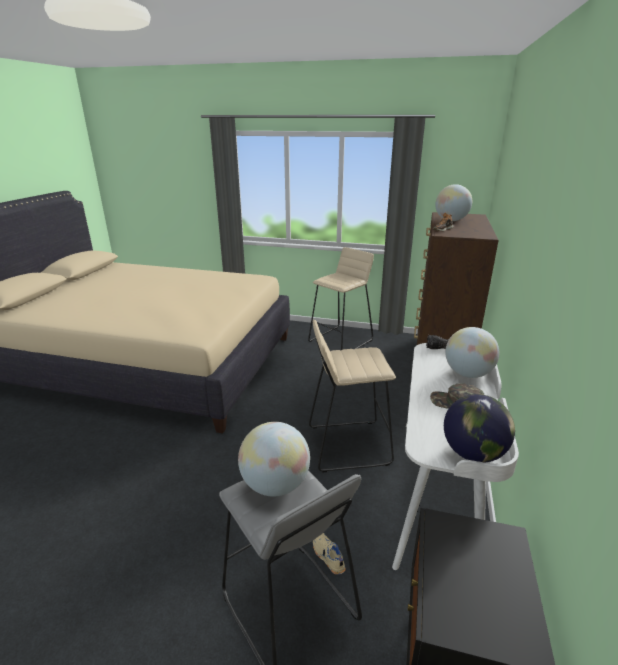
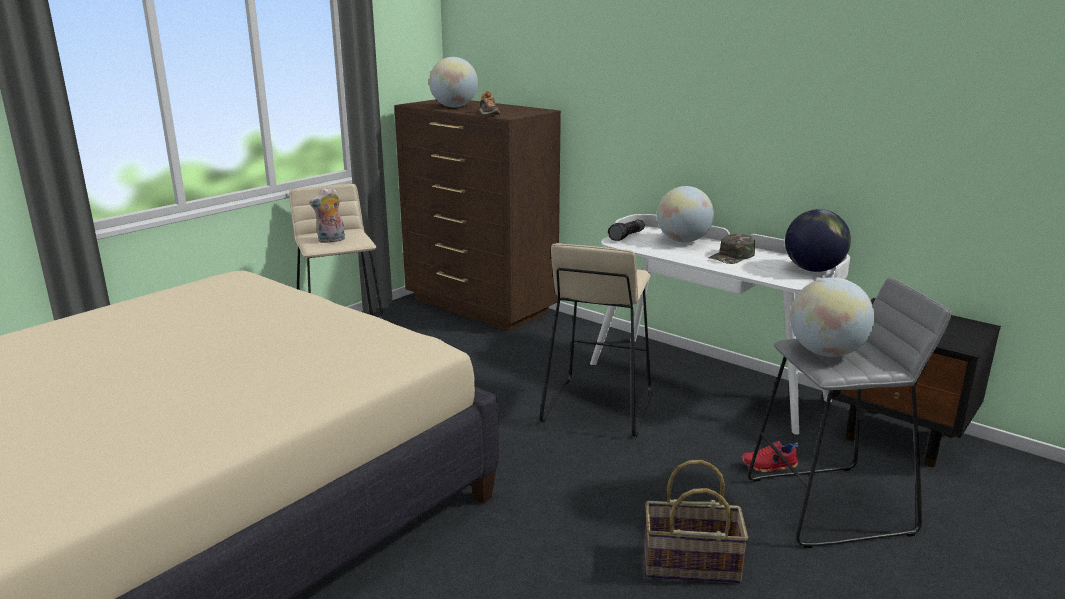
camera: 65 degrees left, 5 degrees down
beige shoe [313,533,346,575] -> red shoe [741,441,799,473]
none -> plush toy [309,187,345,243]
none -> basket [645,460,748,584]

